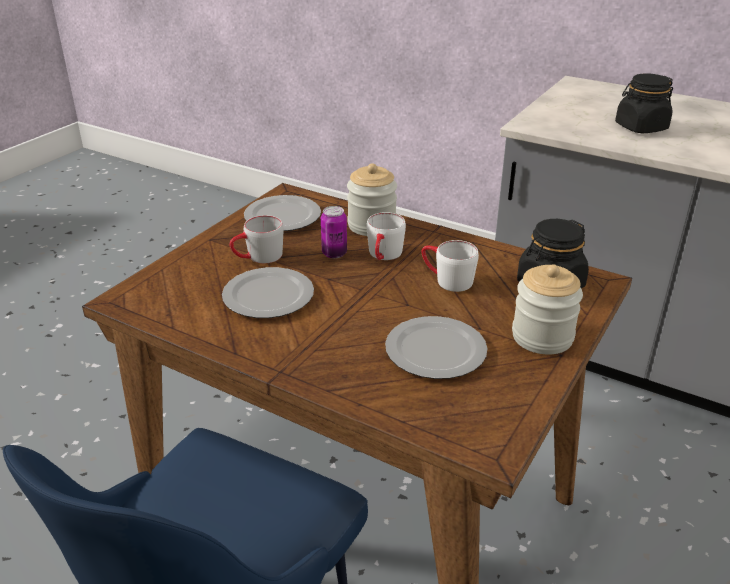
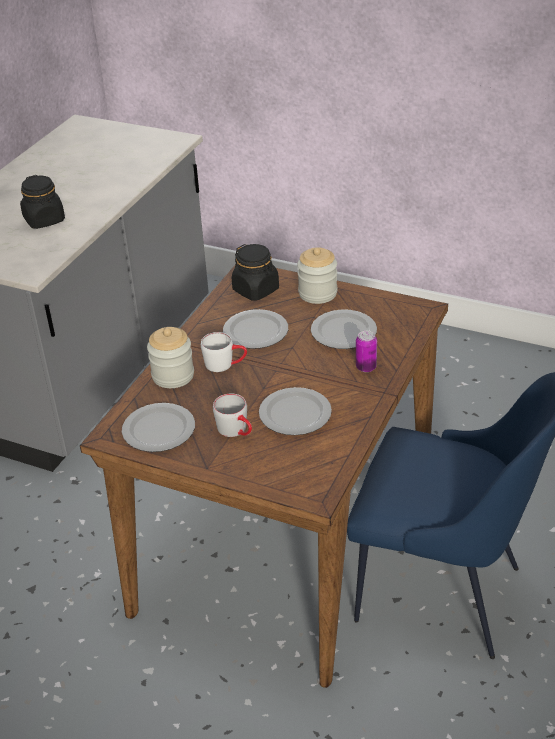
camera: 95 degrees left, 5 degrees up
can [321,206,347,258] -> can moved to [356,330,377,372]
white mug [421,240,479,292] -> plate [223,309,288,349]

